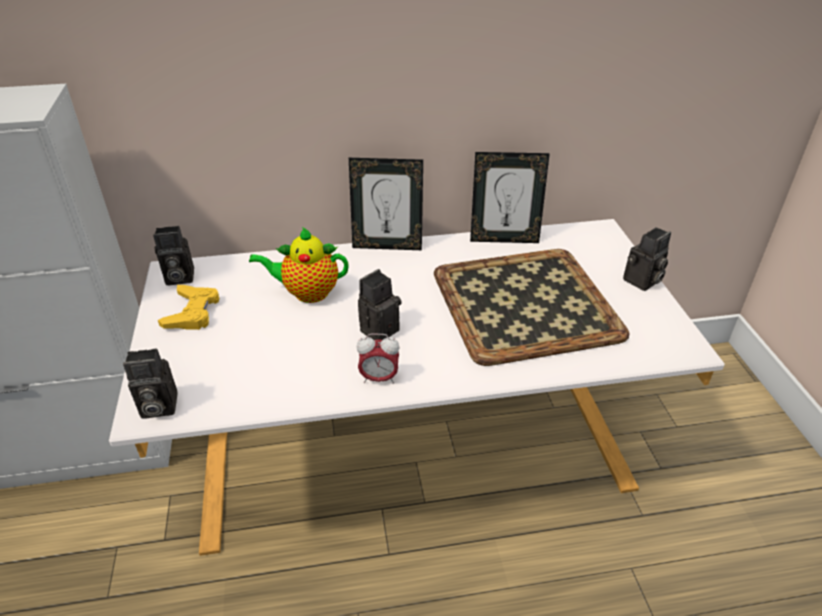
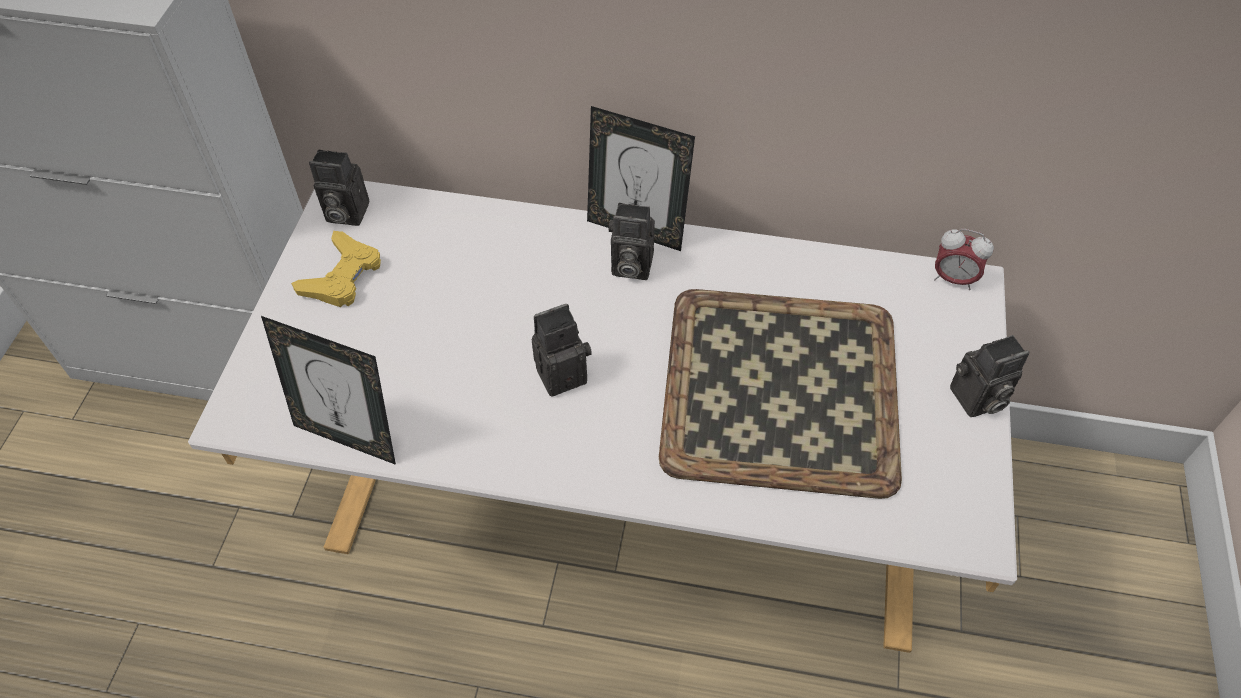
camera: 20 degrees right, 15 degrees up
camera [123,348,177,419] -> camera moved to [609,203,655,280]
teapot [249,227,349,303] -> none
alarm clock [357,334,399,384] -> alarm clock moved to [934,229,994,290]
picture frame [470,152,550,243] -> picture frame moved to [261,316,396,465]

